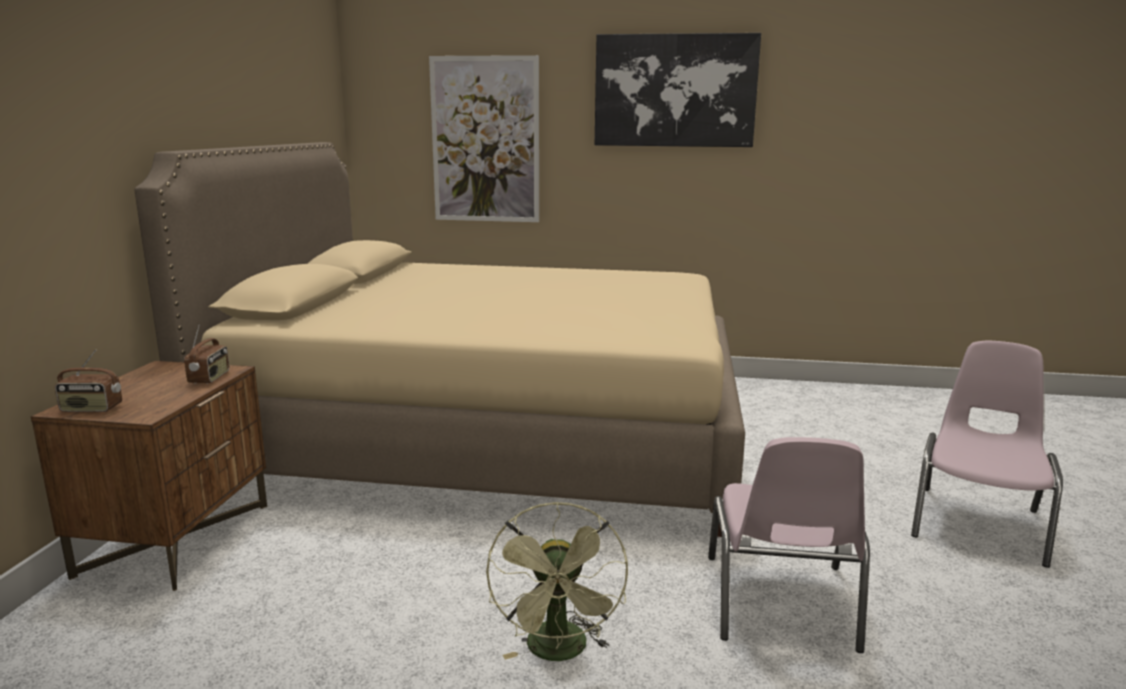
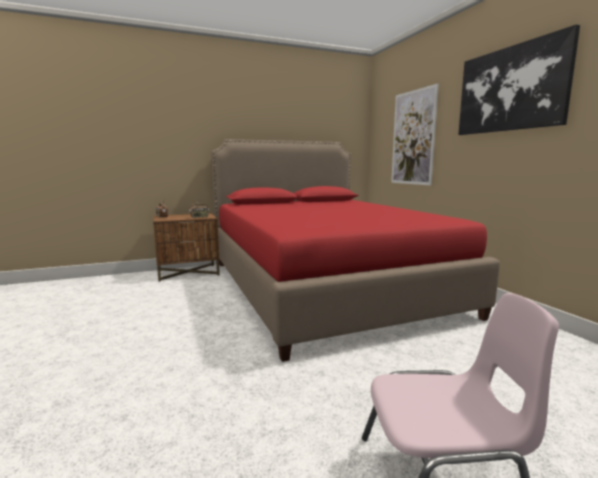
camera: 60 degrees right, 5 degrees down
beige bed [135,142,745,537] -> red bed [211,139,500,362]
green fan [486,501,628,661] -> none
pink chair [708,437,870,653] -> none

